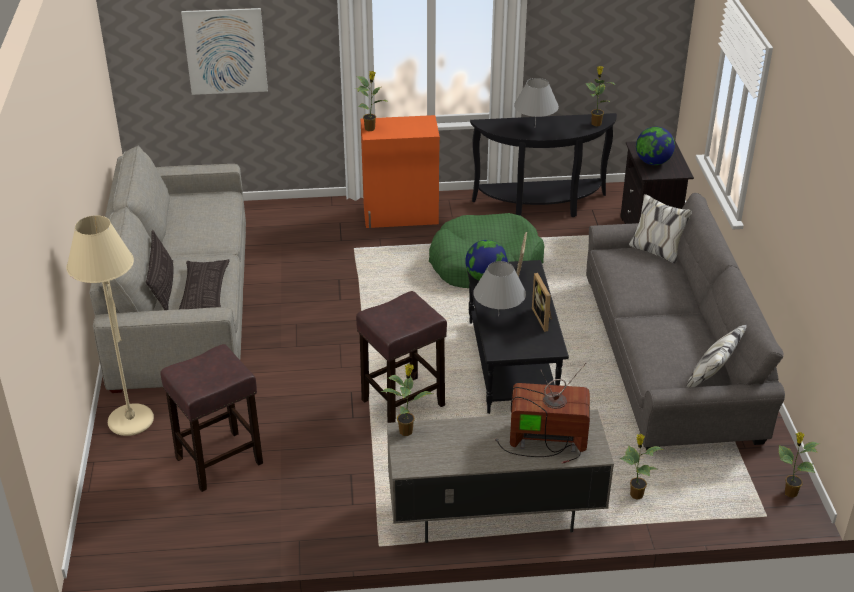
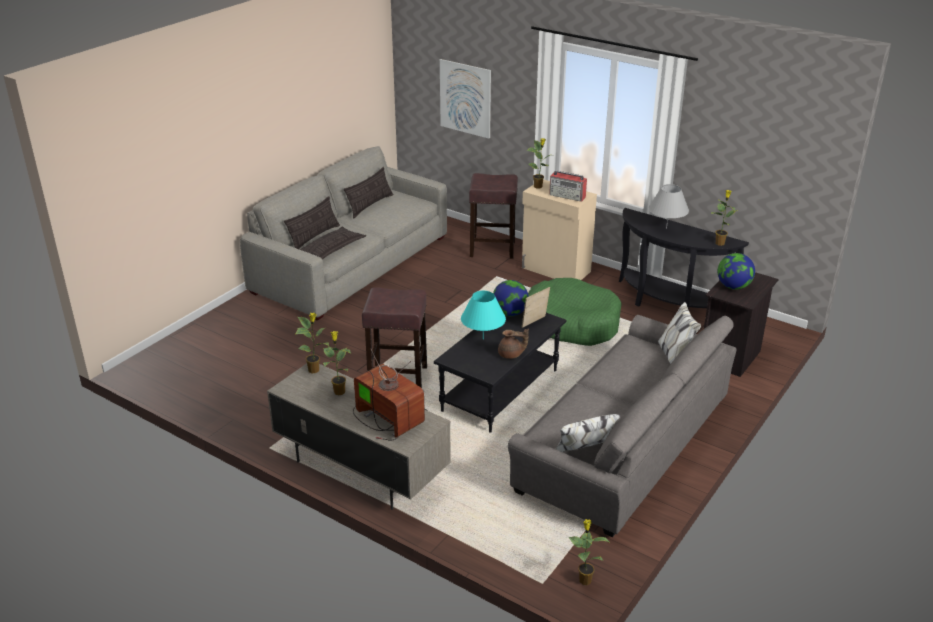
camera: 40 degrees right, 5 degrees down
beige floor lamp [66,215,154,436] -> none
brown stool [160,344,263,492] -> brown stool moved to [469,173,518,259]
orange cabinet [361,115,440,228] -> beige cabinet [522,179,597,280]
grey table lamp [473,261,526,316] -> turquoise table lamp [461,291,506,339]
picture frame [532,273,552,332] -> brown teapot [498,329,529,359]
potted plant [620,434,663,500] -> potted plant moved to [323,331,351,395]
none -> pillow [344,167,393,218]
none -> radio [549,170,587,202]

